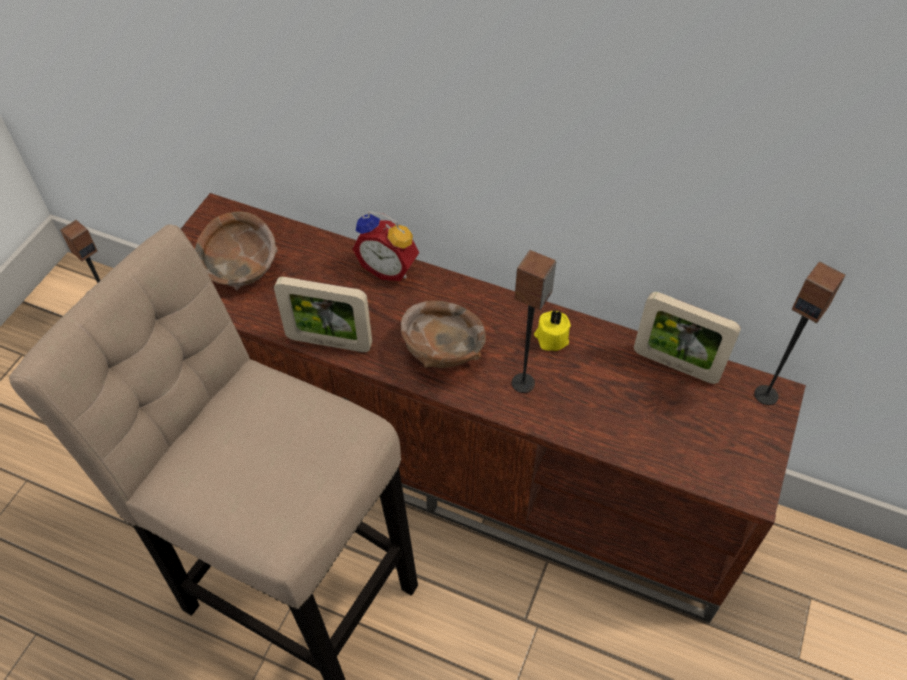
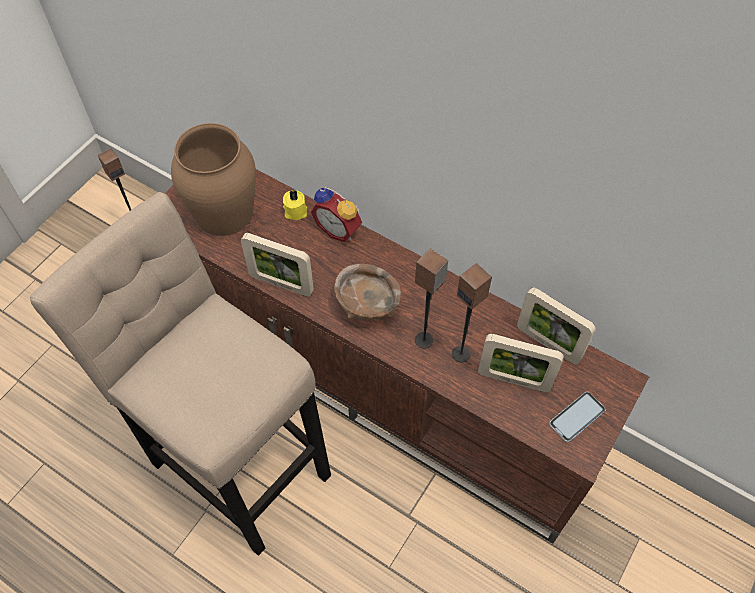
camera: 10 degrees right, 5 degrees up
brown bowl [195,211,278,291] -> brown vase [171,123,256,236]
yellow candle [534,309,571,351] -> yellow candle moved to [283,189,307,220]
speaker [754,262,846,405] -> speaker moved to [452,263,492,362]
none -> picture frame [478,334,564,392]
none -> phone [549,392,606,442]

